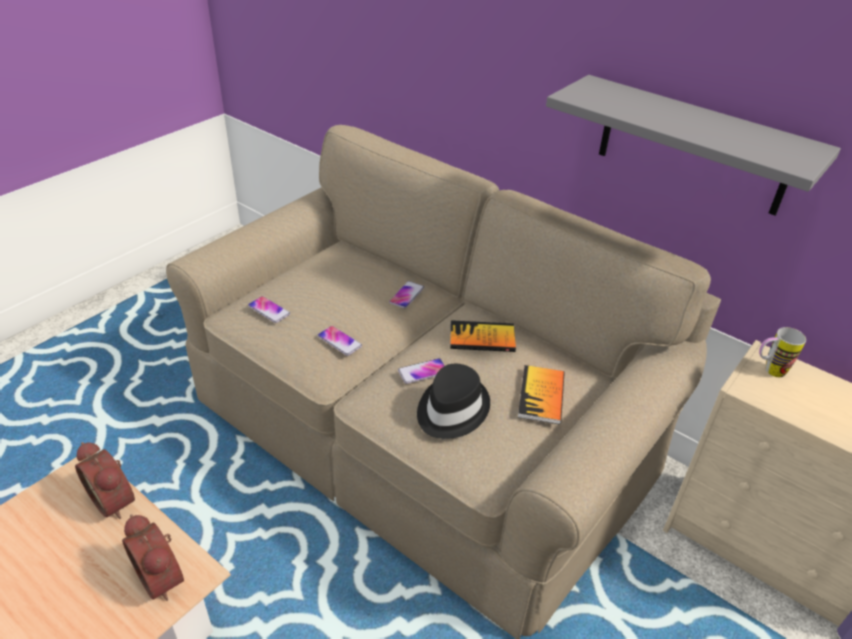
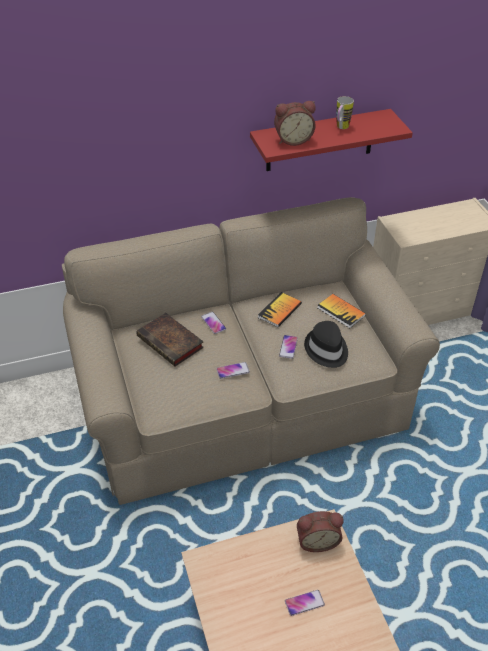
camera: 55 degrees left, 5 degrees up
alarm clock [75,442,135,519] -> alarm clock moved to [274,101,316,146]
phone [248,296,290,323] -> phone moved to [285,590,325,616]
grey shelf [546,75,841,215] -> red shelf [250,109,413,171]
mug [759,327,806,377] -> mug moved to [336,96,354,129]
none -> book [136,313,204,367]

